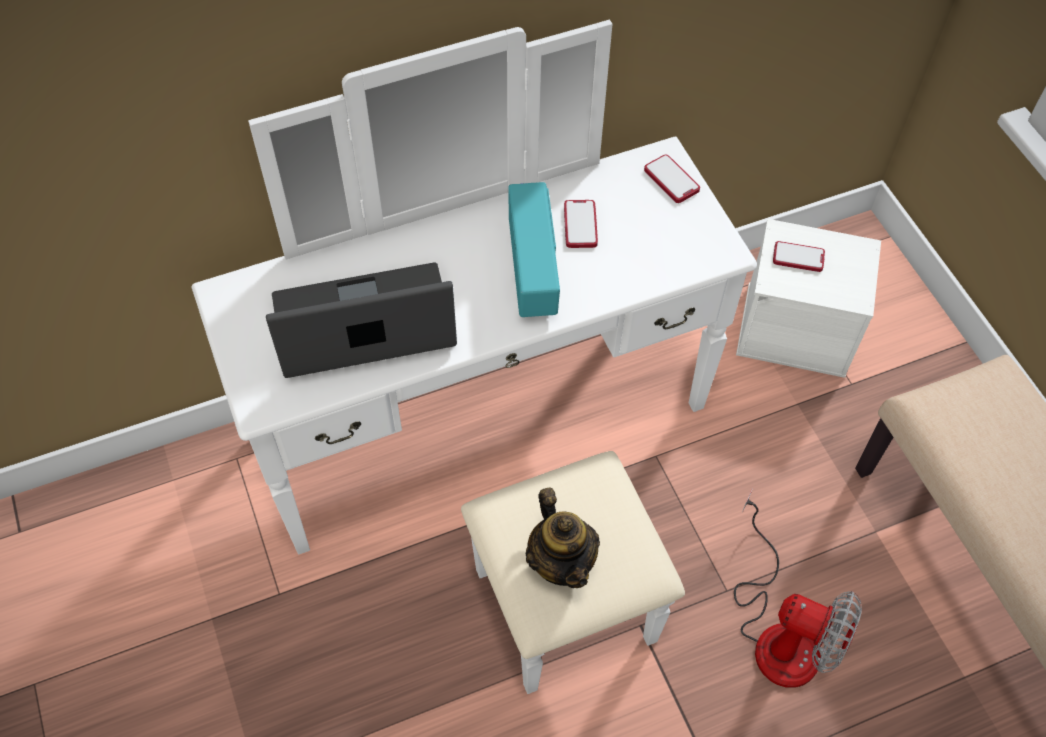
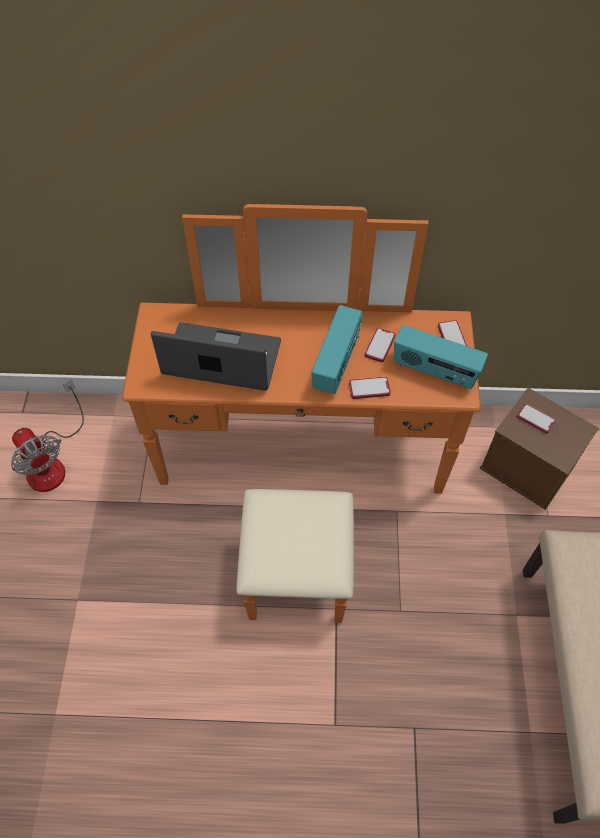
camera: 25 degrees right, 0 degrees up
white dresser [191,20,757,694] -> orange dresser [122,204,481,623]
teapot [526,488,600,588] -> none
fan [734,488,862,688] -> fan moved to [11,379,84,492]
white storage box [736,219,881,378] -> brown storage box [480,388,599,510]
none -> phone [349,377,391,399]
none -> radio [394,325,488,389]

